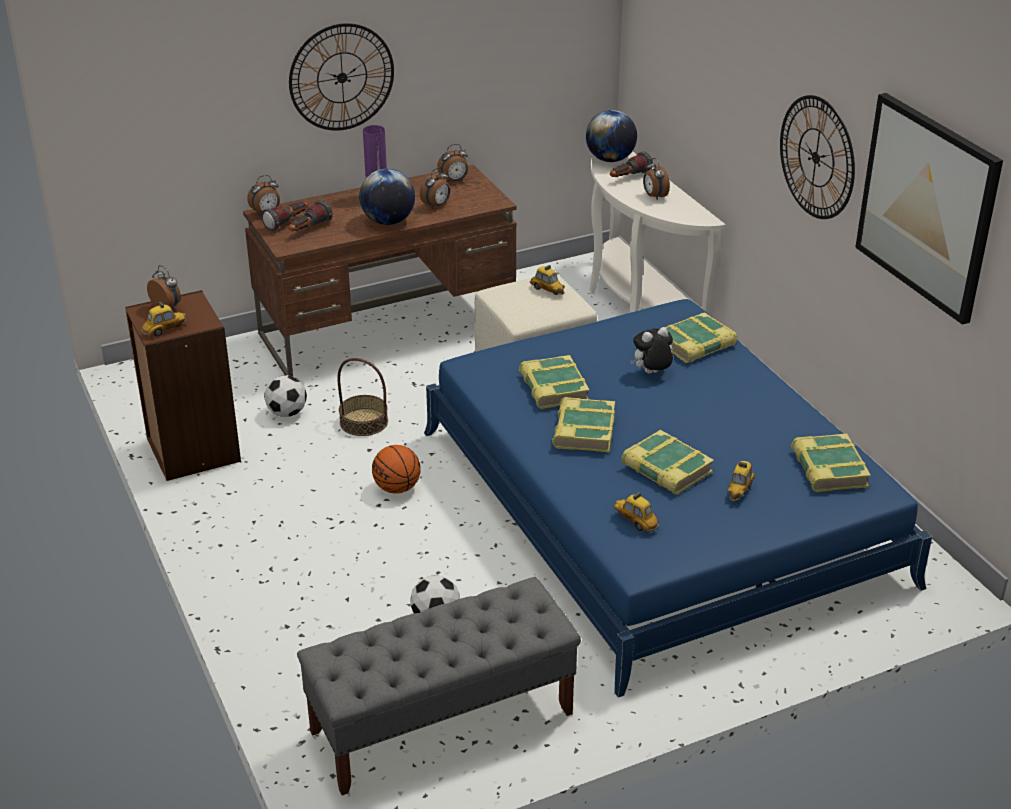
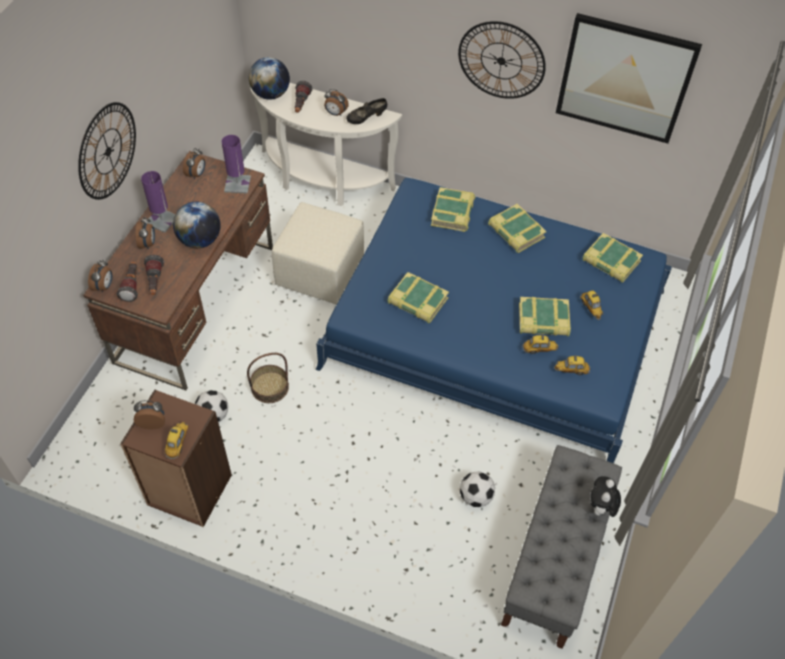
camera: 45 degrees left, 20 degrees up
basketball [372,445,421,494] -> none
alarm clock [420,167,450,209] -> alarm clock moved to [136,217,155,249]
toy car [530,265,565,295] -> toy car moved to [522,334,558,354]
book [552,397,615,452] -> book moved to [488,204,547,253]
plush toy [630,327,673,374] -> plush toy moved to [591,476,621,518]
none -> purple table lamp [222,135,251,194]
none -> black shoe [346,98,387,124]

